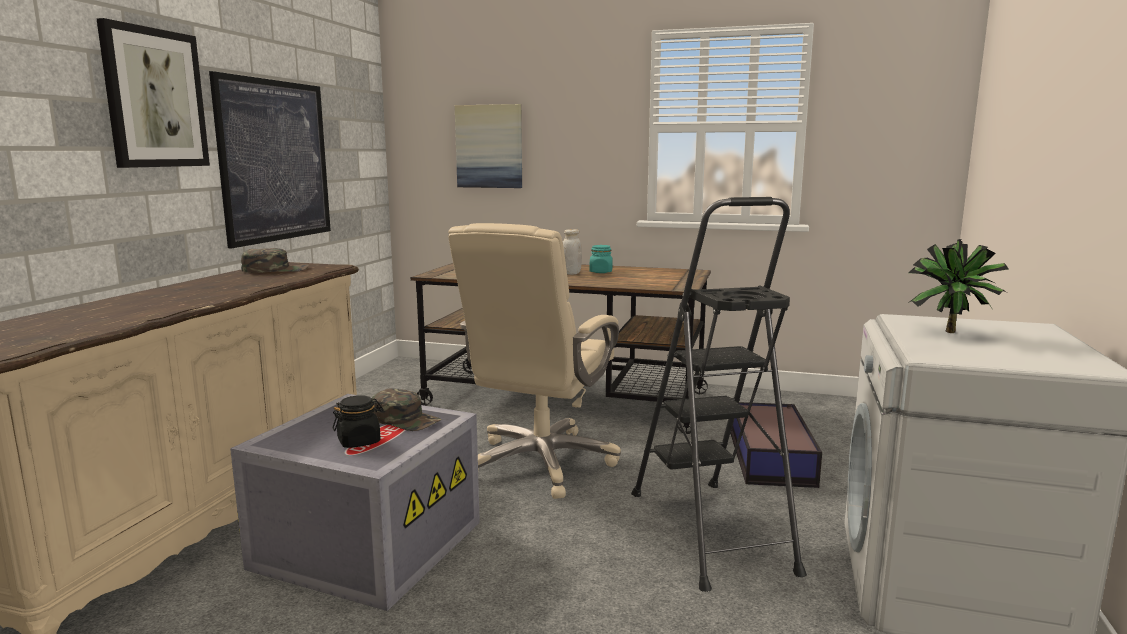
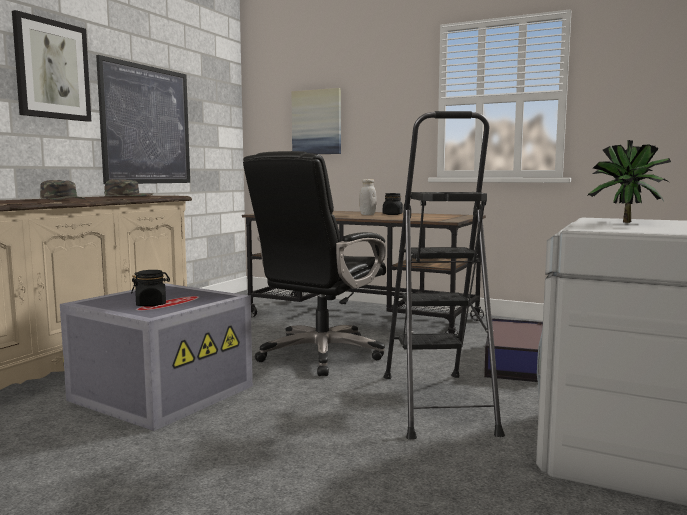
camera: 10 degrees right, 5 degrees down
green cap [372,388,441,431] -> green cap moved to [40,180,85,200]
beige office chair [448,223,621,499] -> black office chair [243,151,386,376]
turquoise jar [590,245,613,273] -> black jar [383,193,403,215]

